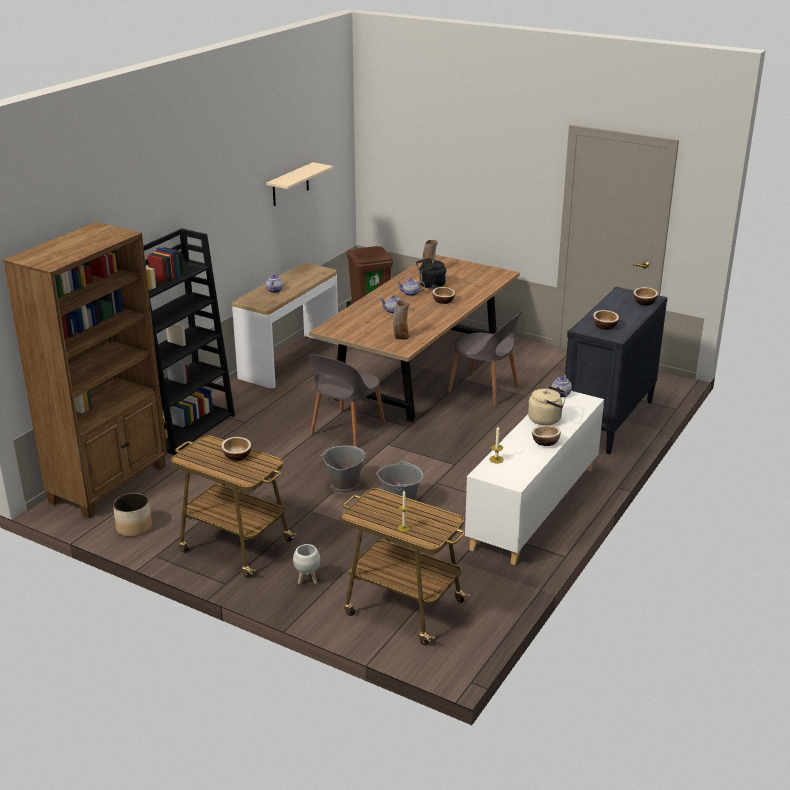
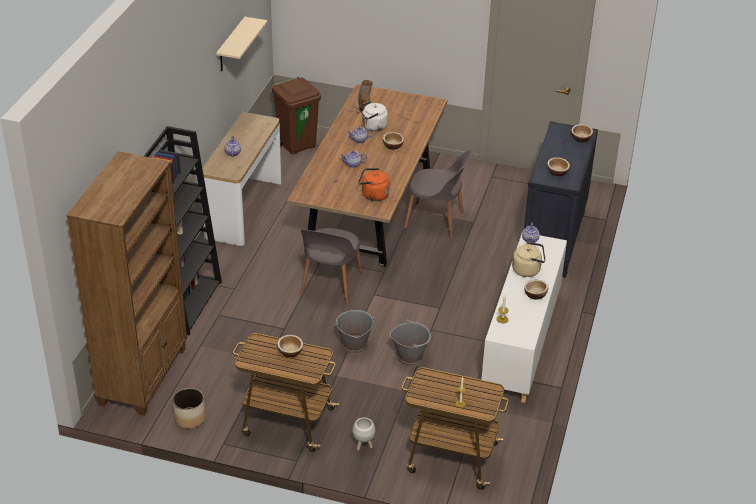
camera: 15 degrees left, 10 degrees up
vase [393,300,410,340] -> orange kettle [358,168,390,201]
black kettle [416,258,446,289] -> white kettle [358,101,388,131]

